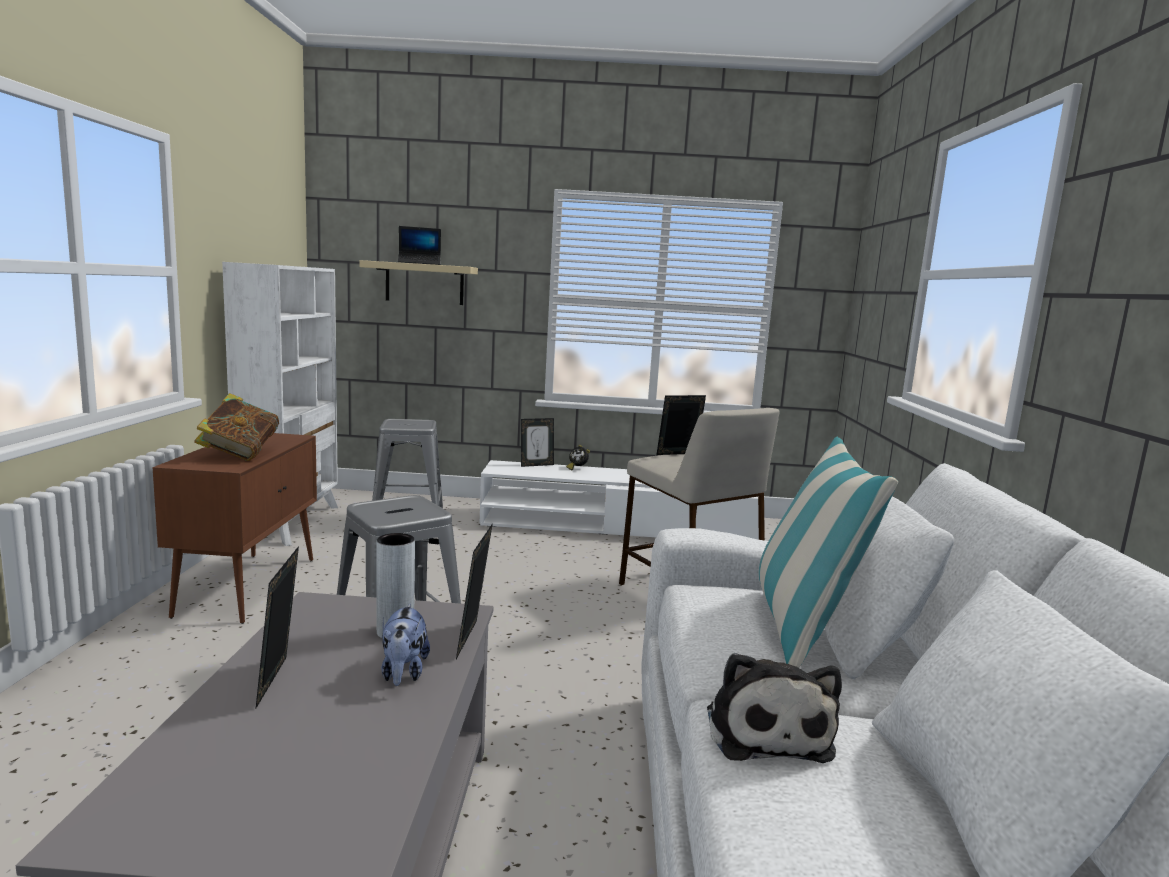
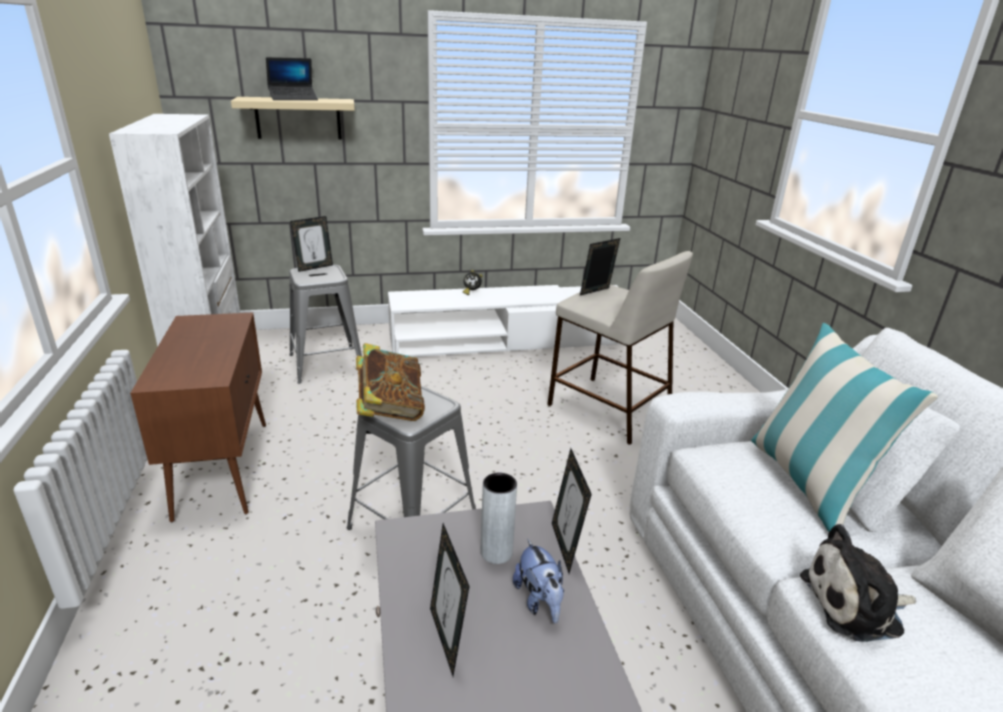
camera: 15 degrees left, 15 degrees up
book [194,393,279,461] -> book moved to [356,343,425,421]
picture frame [521,418,554,467] -> picture frame moved to [290,216,333,272]
plush toy [707,653,842,763] -> plush toy turned 105 degrees clockwise [800,524,916,642]

